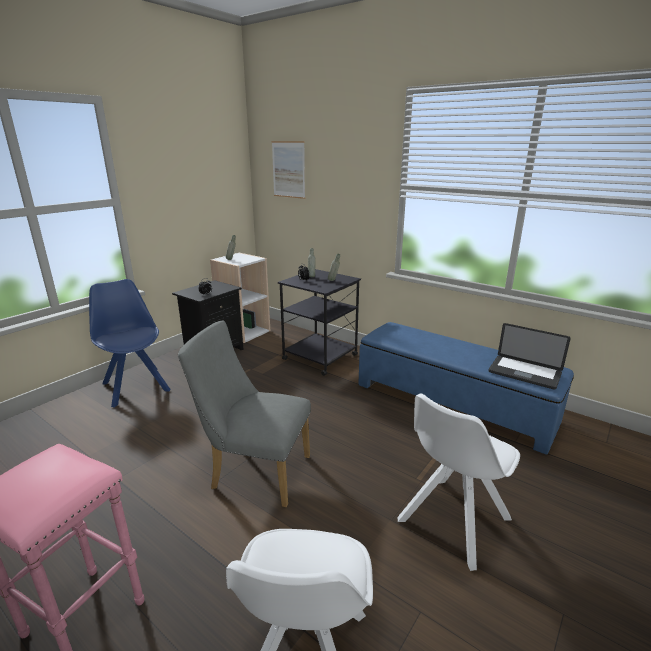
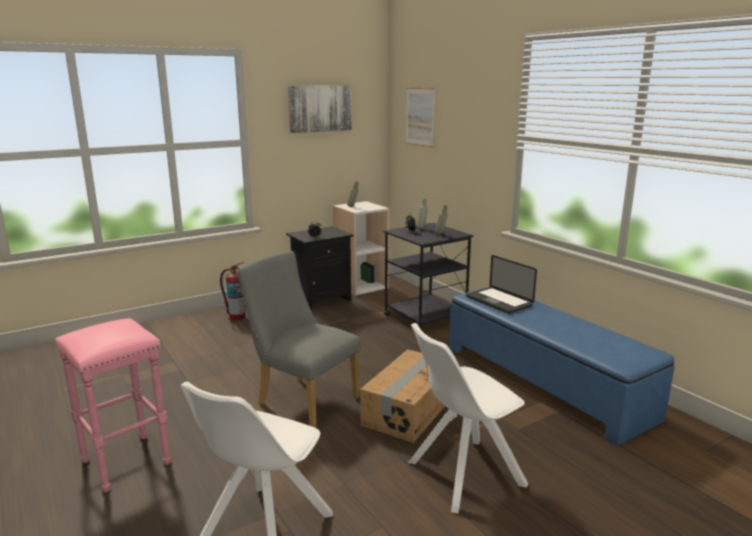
camera: 20 degrees right, 5 degrees down
blue chair [89,279,171,408] -> fire extinguisher [220,262,245,321]
laptop [488,323,571,389] -> laptop moved to [466,255,537,314]
none -> picture [288,86,352,133]
none -> cardboard box [360,350,445,443]

